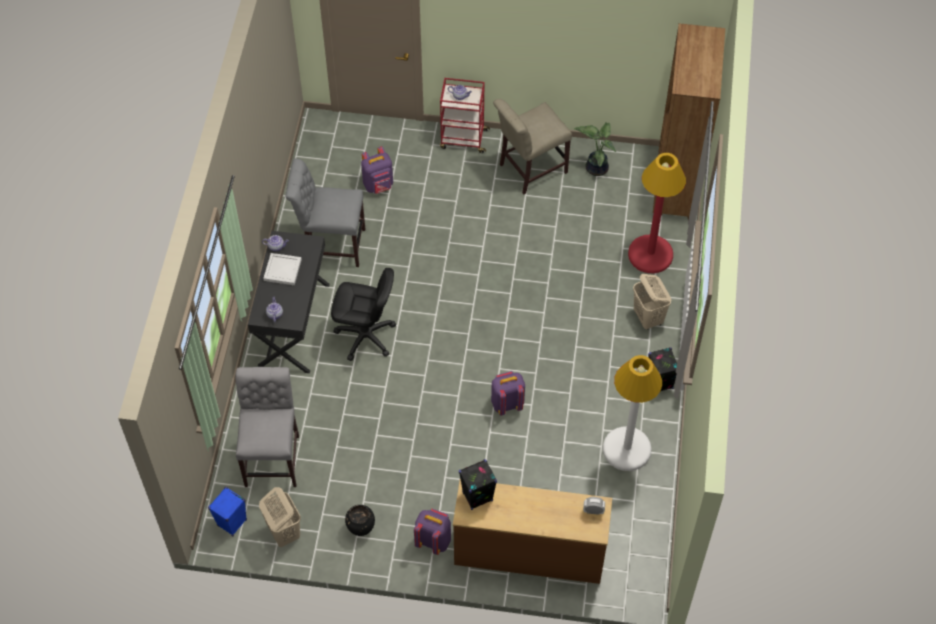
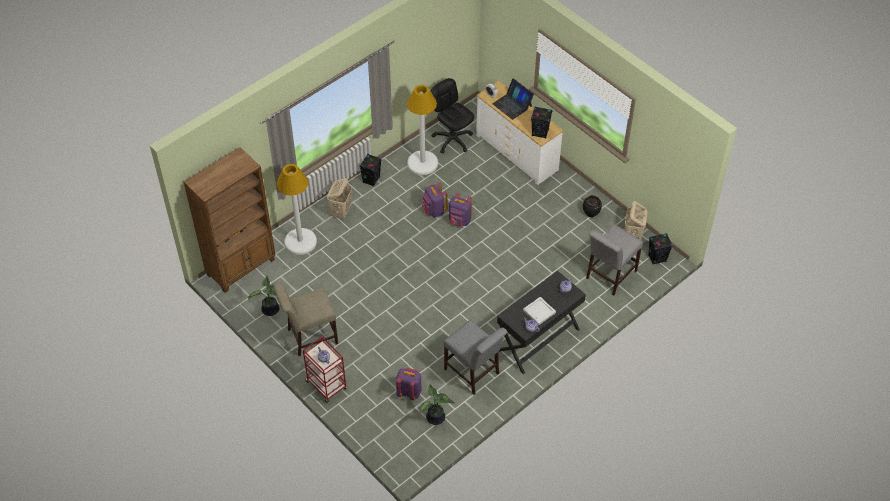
camera: 140 degrees left, 5 degrees down
blue speaker [208,487,247,536] -> black speaker [648,233,673,265]
black office chair [331,268,396,361] -> black office chair moved to [431,78,474,153]
purple backpack [414,509,451,555] -> purple backpack moved to [422,183,447,217]
brown dresser [453,479,612,584] -> white dresser [476,81,563,185]
beige chair [493,99,572,194] -> beige chair turned 150 degrees clockwise [273,282,338,356]
red floor lamp [628,153,686,273] -> white floor lamp [277,164,317,255]
none -> potted plant [420,384,454,425]
none -> laptop [492,78,534,120]

